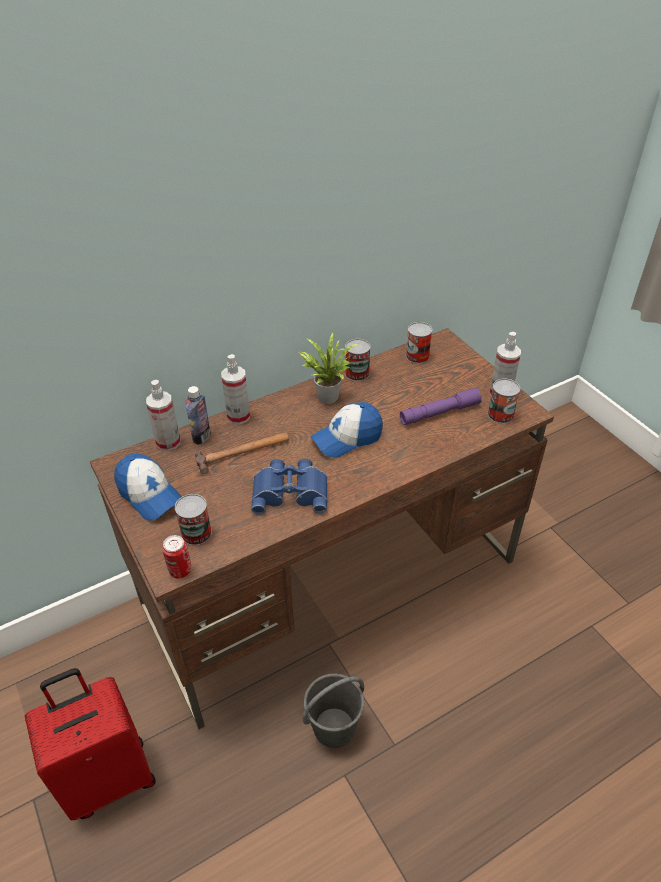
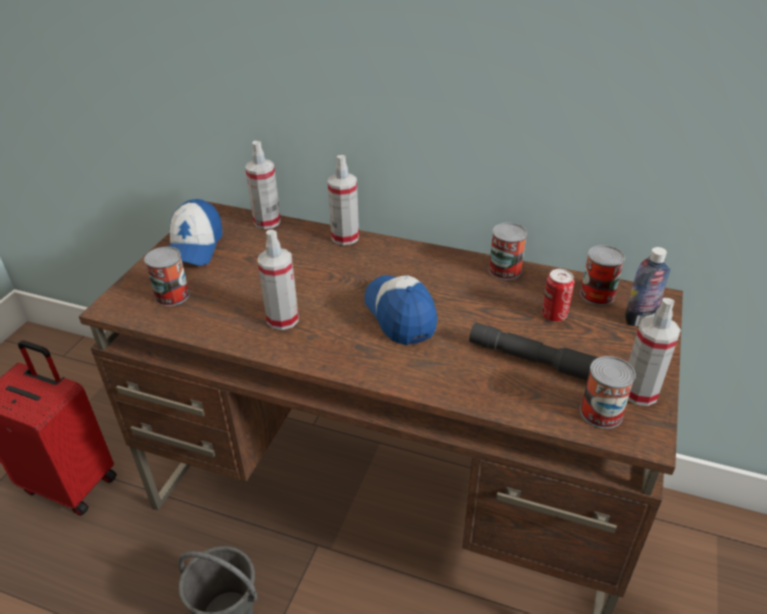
camera: 50 degrees right, 5 degrees down
can [162,535,191,579] -> can moved to [542,269,574,322]
bottle [186,386,211,445] -> bottle moved to [624,247,670,326]
hammer [195,432,289,474] -> none
blue binoculars [251,459,327,514] -> spray bottle [258,229,299,330]
potted plant [299,332,360,404] -> none
cap [310,402,383,458] -> cap turned 45 degrees clockwise [364,275,438,345]
purple flashlight [400,387,482,425] -> grey flashlight [469,323,599,381]

